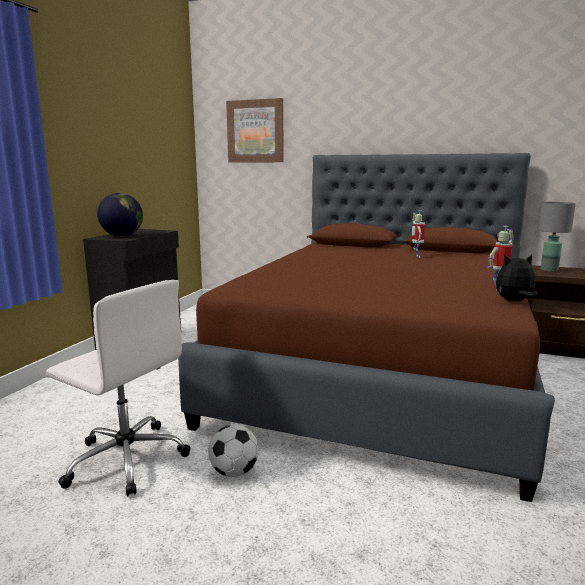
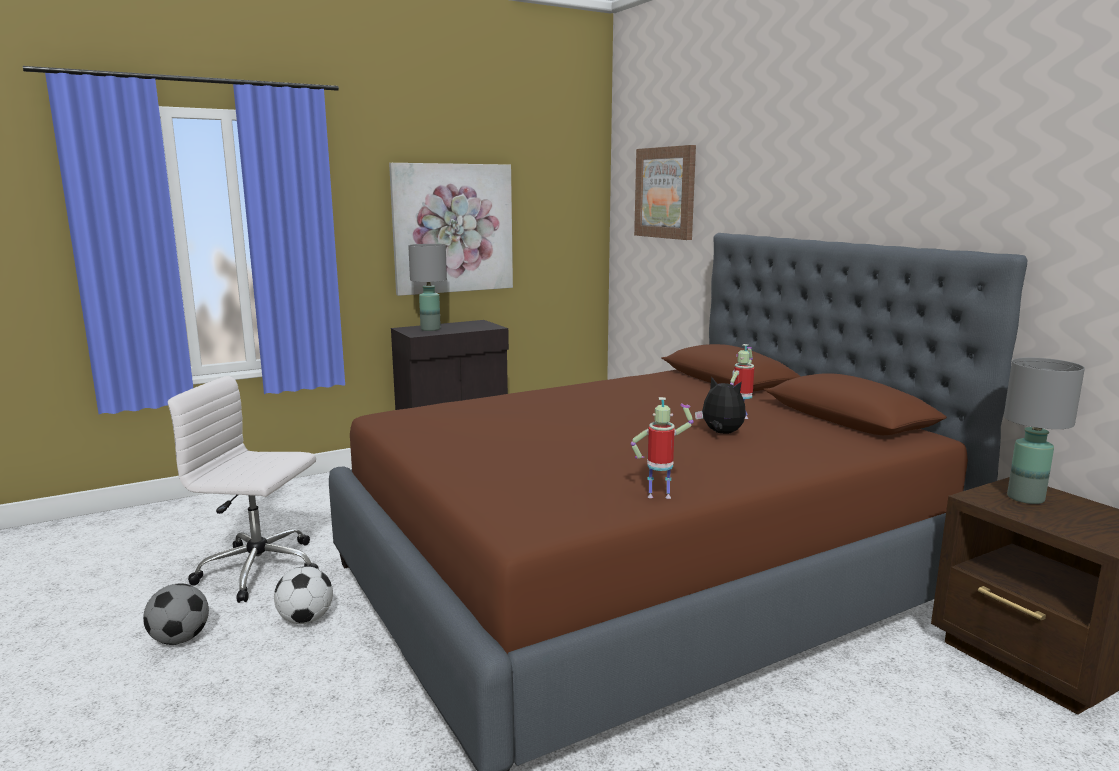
camera: 40 degrees right, 0 degrees up
white office chair [46,280,191,497] -> white office chair turned 120 degrees clockwise [168,376,319,603]
globe [97,193,143,237] -> grey table lamp [408,244,447,331]
plush toy [496,254,538,301] -> plush toy moved to [695,377,746,434]
none -> football [143,583,209,645]
none -> picture [389,163,513,296]

